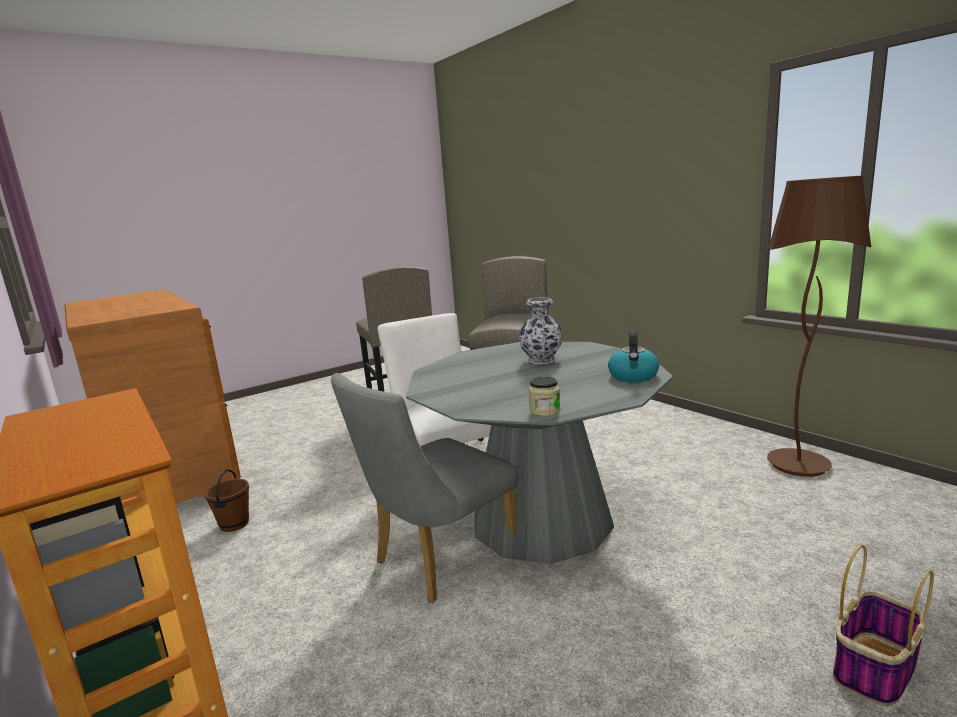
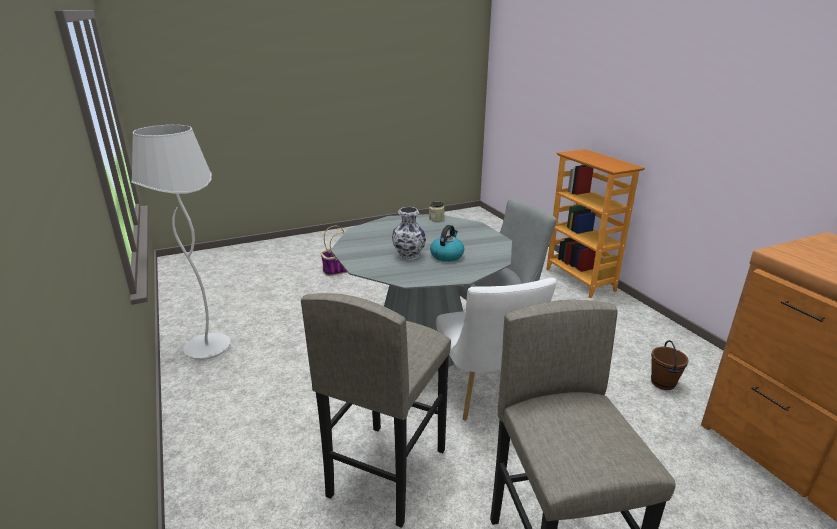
camera: 170 degrees left, 10 degrees up
kettle [608,330,659,382] -> kettle moved to [430,225,464,262]
brown floor lamp [767,176,871,477] -> white floor lamp [131,125,231,360]

